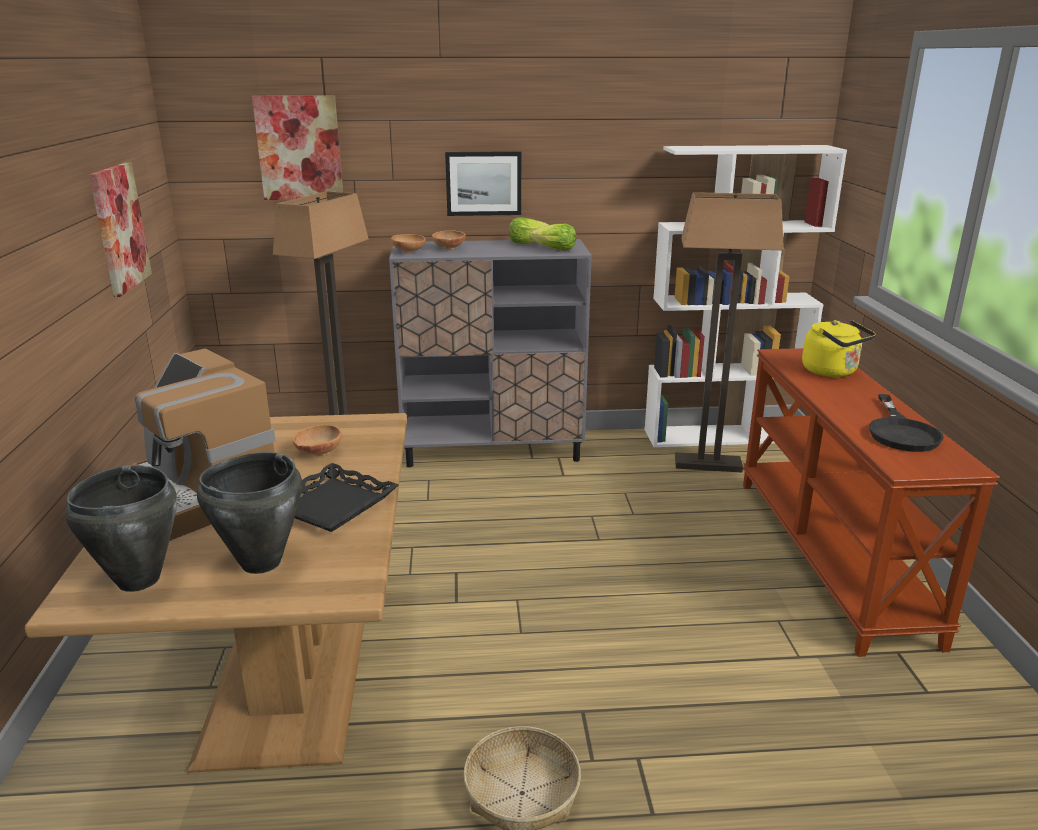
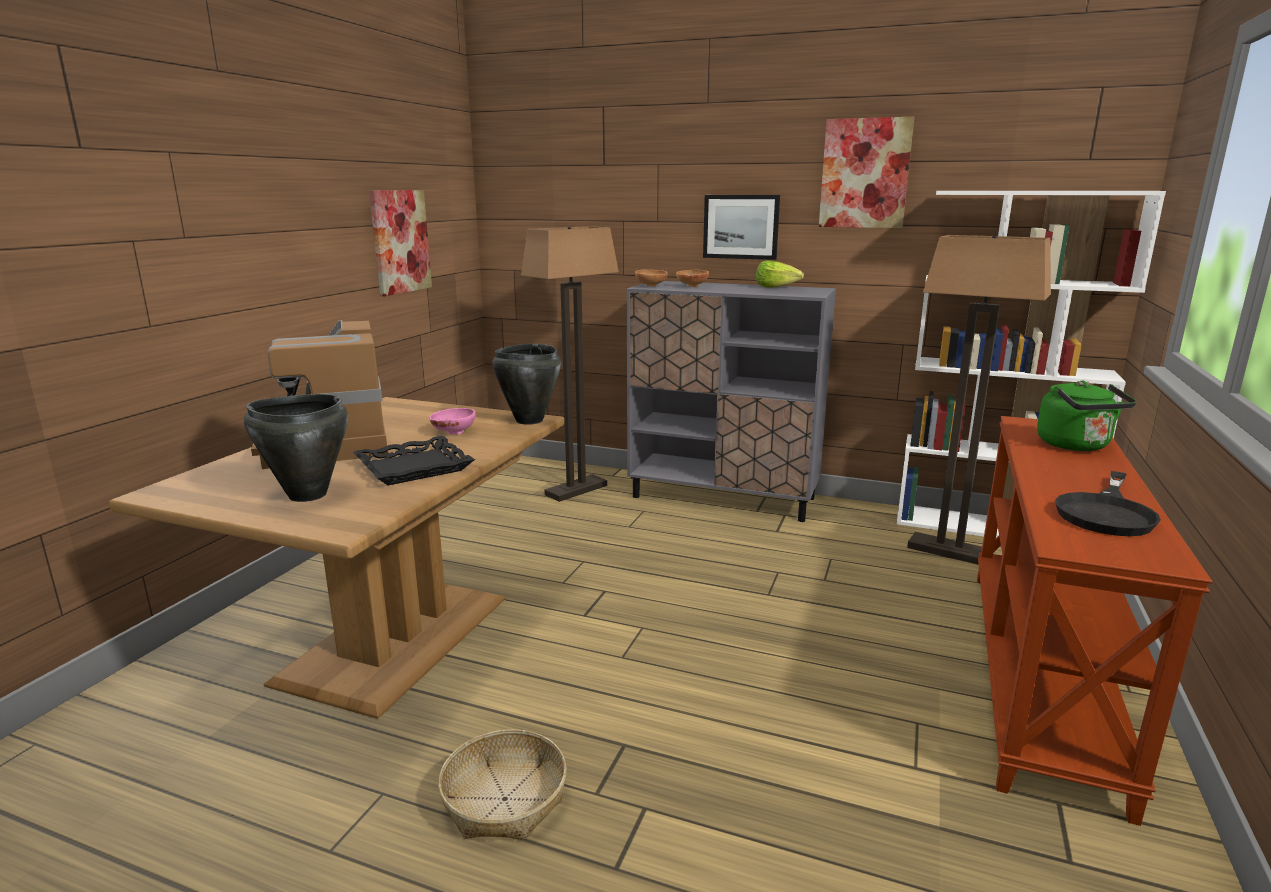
camera: 25 degrees right, 5 degrees down
black cooking pot [65,465,177,592] -> black cooking pot moved to [492,344,561,425]
picture [252,95,343,200] -> picture moved to [819,117,914,228]
brown bowl [293,425,342,456] -> pink bowl [429,408,476,435]
lettuce [529,223,576,251] -> none
yellow kettle [802,320,876,377] -> green kettle [1037,381,1137,451]

